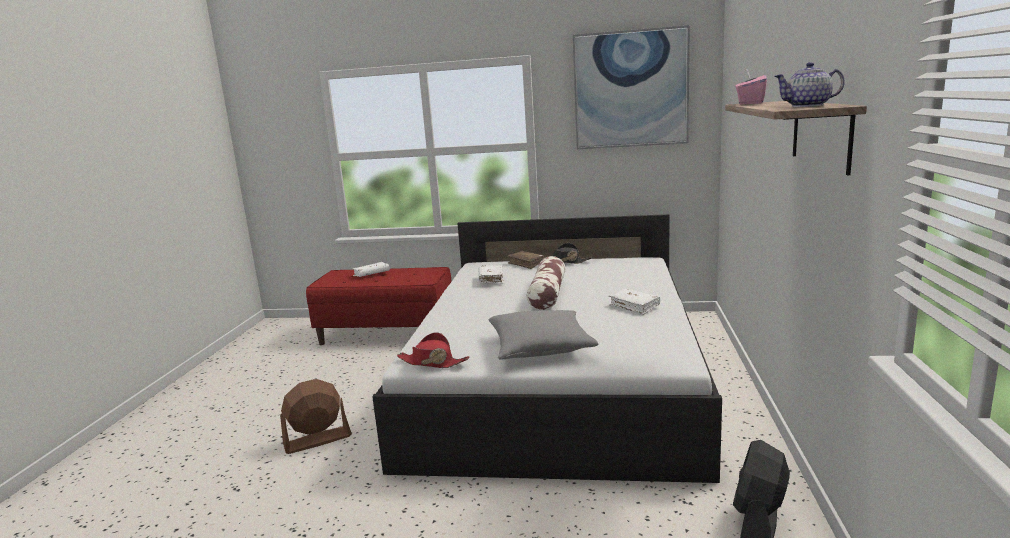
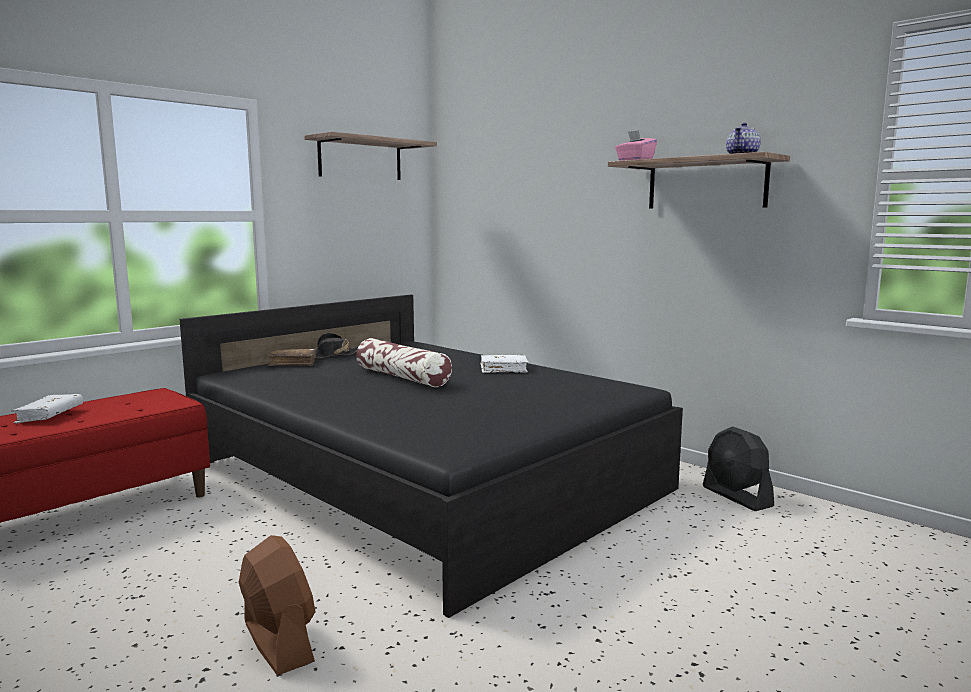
camera: 55 degrees left, 5 degrees down
brown fan [280,379,352,454] -> brown fan turned 135 degrees clockwise [239,535,315,675]
white bed [372,214,722,483] -> black bed [180,294,683,618]
red hat [397,332,470,368] -> none
white book [479,265,504,283] -> none
grey pillow [488,310,598,360] -> none
picture [573,25,690,149] -> shelf [304,132,437,180]

